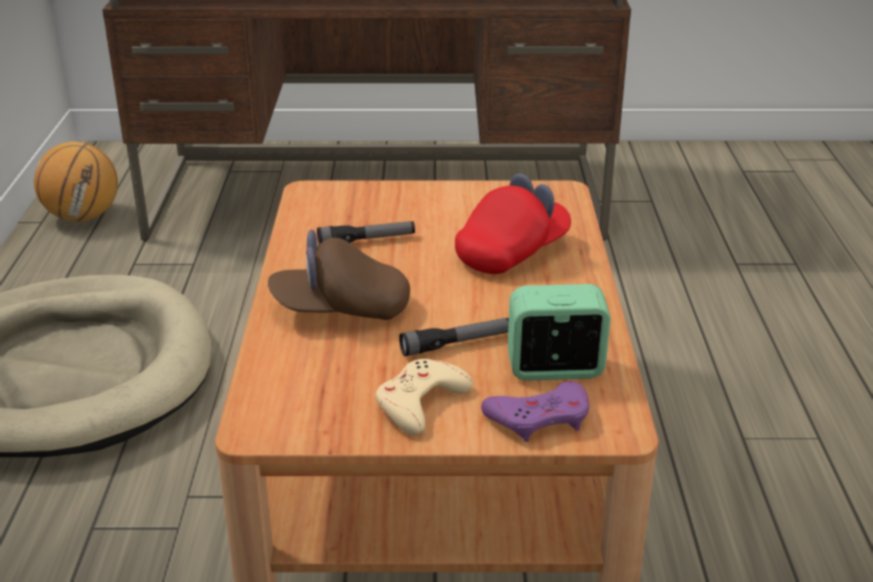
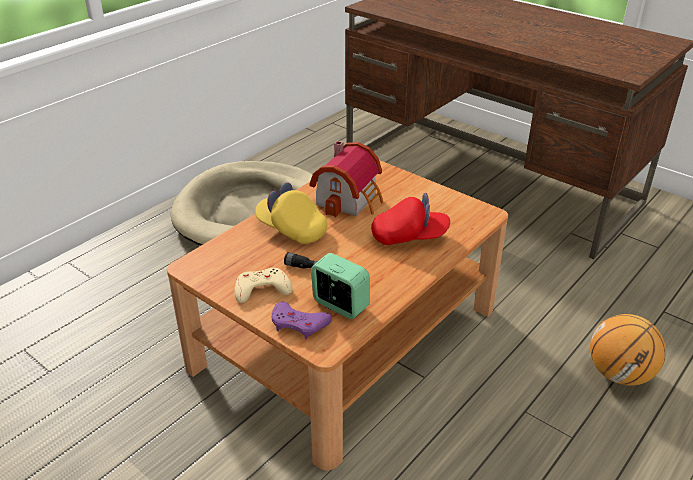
camera: 40 degrees right, 5 degrees up
basketball [34,142,118,222] -> basketball moved to [590,314,666,386]
brown cap [268,230,410,320] -> yellow cap [255,182,327,244]
flashlight [317,221,415,245] -> toy house [309,140,383,218]

